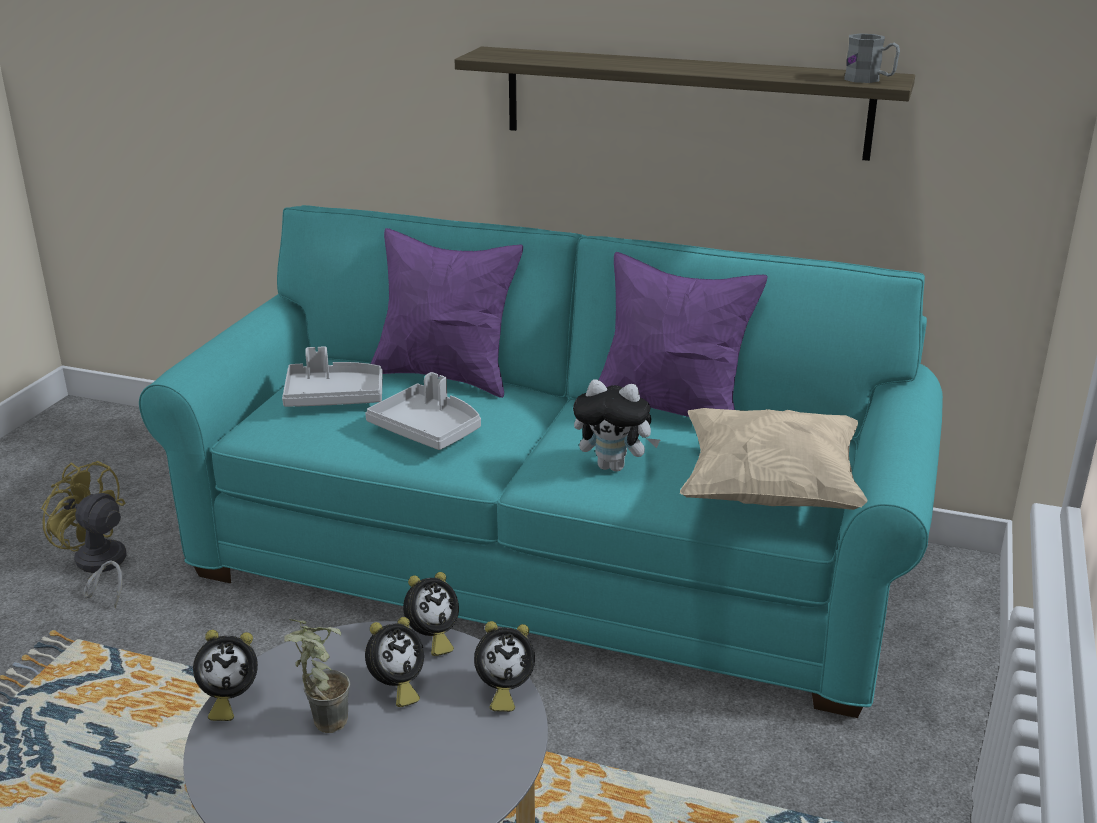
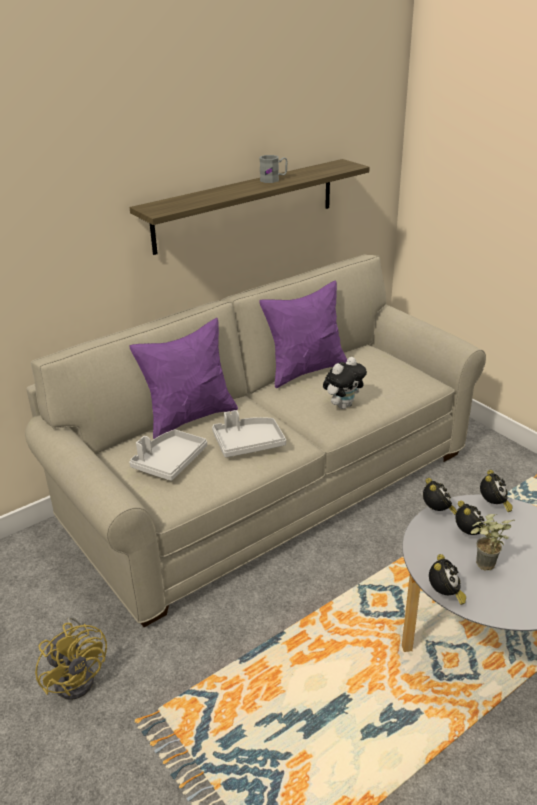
camera: 55 degrees left, 5 degrees up
yellow fan [41,461,126,609] -> yellow fan turned 105 degrees counterclockwise [35,617,107,700]
turquoise sofa [139,205,943,718] -> beige sofa [25,254,486,627]
beige pillow [680,408,867,510] -> none
grey mug [844,34,900,83] -> grey mug moved to [259,155,288,183]

